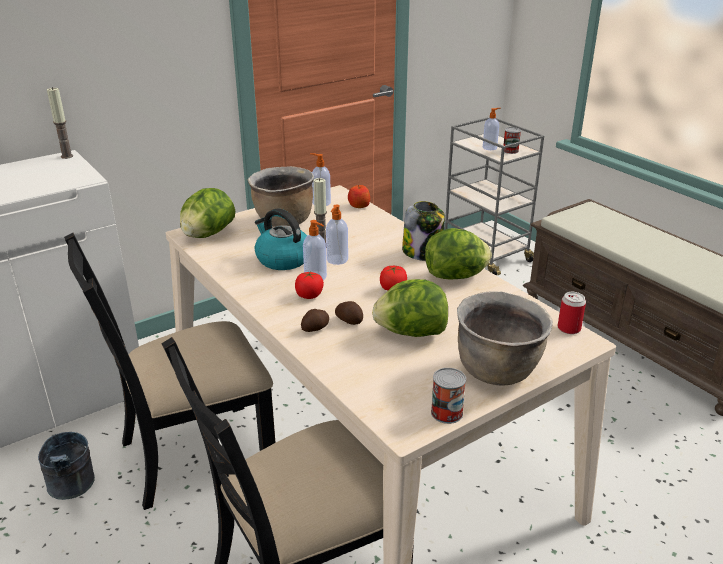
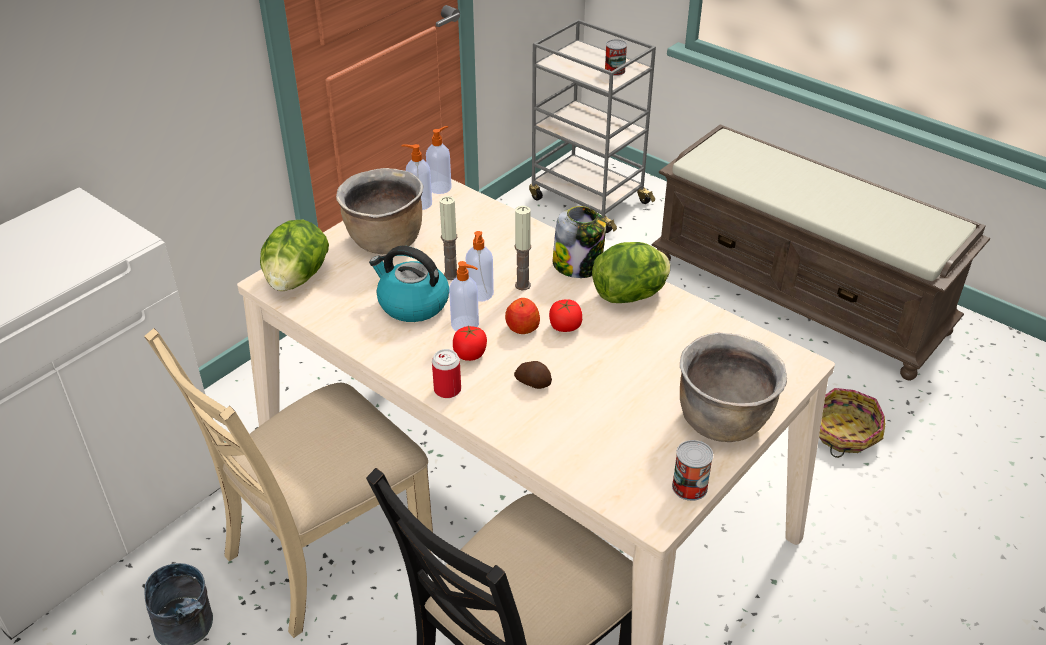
camera: 15 degrees left, 10 degrees up
candle [47,87,73,159] -> candle moved to [514,206,531,290]
black chair [64,233,276,510] -> beige chair [144,328,433,638]
potato [301,309,329,332] -> none
apple [348,184,370,208] -> apple moved to [505,298,540,334]
lettuce [372,279,448,337] -> none
soap dispenser [483,108,501,150] -> soap dispenser moved to [426,126,452,194]
can [558,292,586,334] -> can moved to [432,349,461,398]
none -> basket [819,388,886,458]

